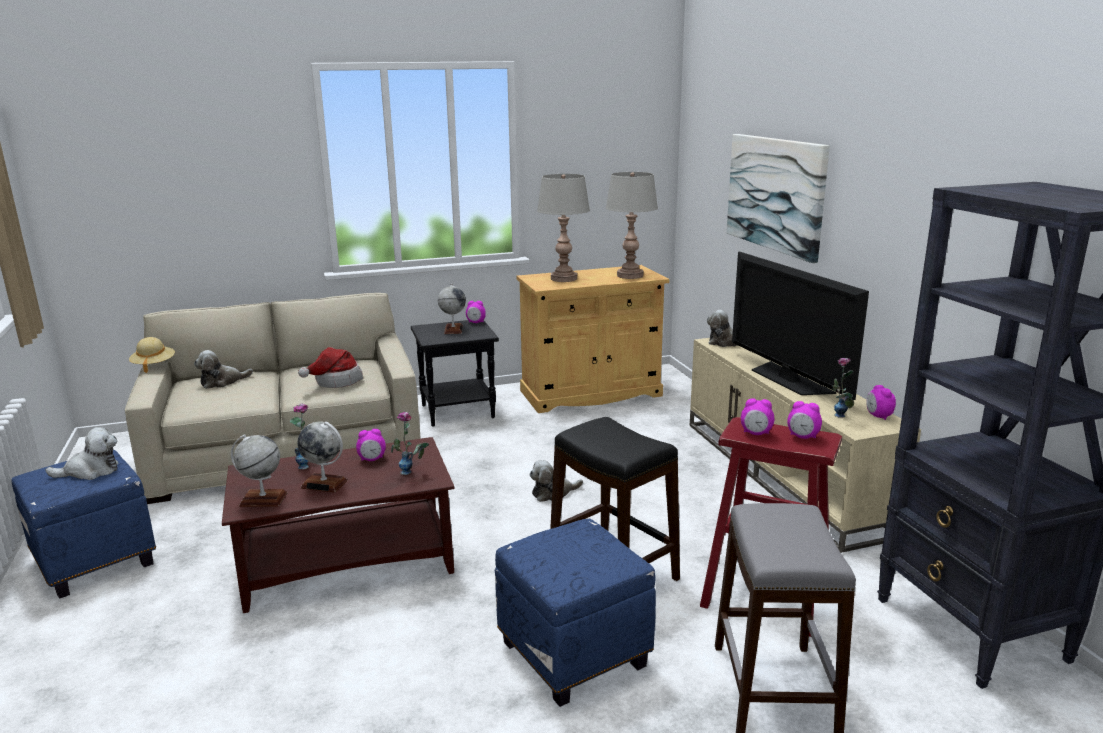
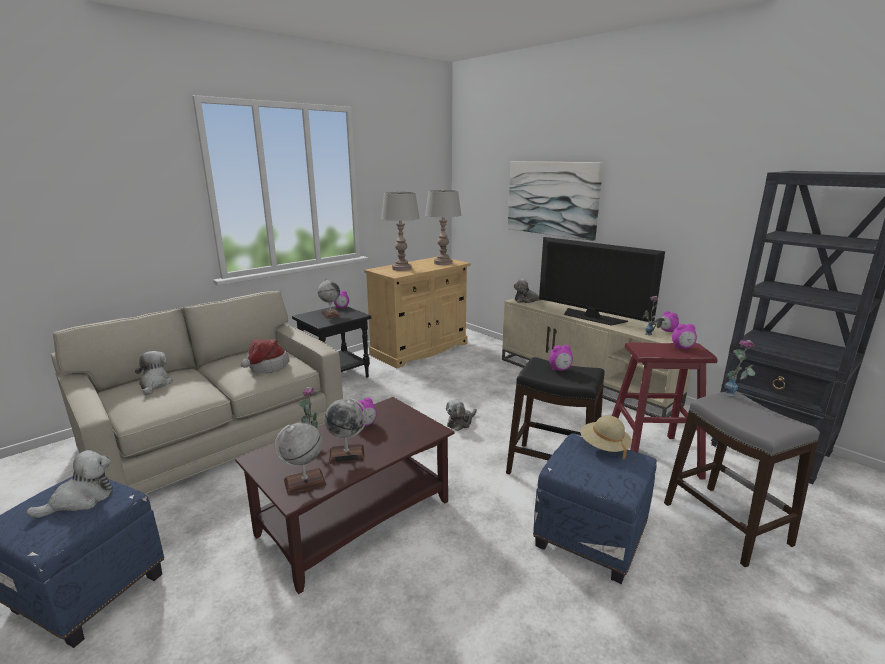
camera: 25 degrees left, 0 degrees up
beige hat [129,337,175,373] -> beige hat moved to [580,415,632,459]
plush toy [194,350,253,389] -> plush toy turned 135 degrees clockwise [135,351,173,395]
vase [391,412,429,475] -> vase moved to [724,340,755,397]
alarm clock [741,398,774,435] -> alarm clock moved to [549,345,573,371]

